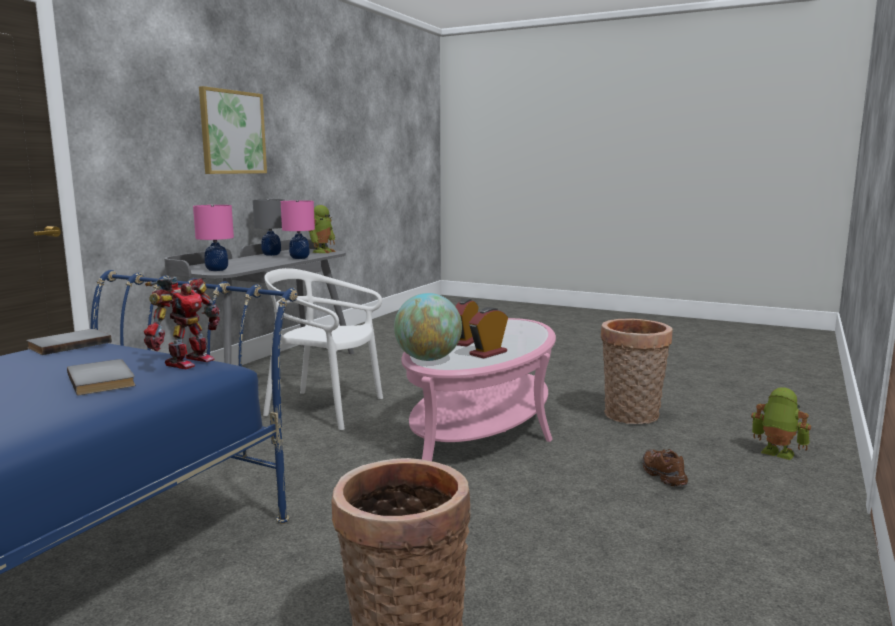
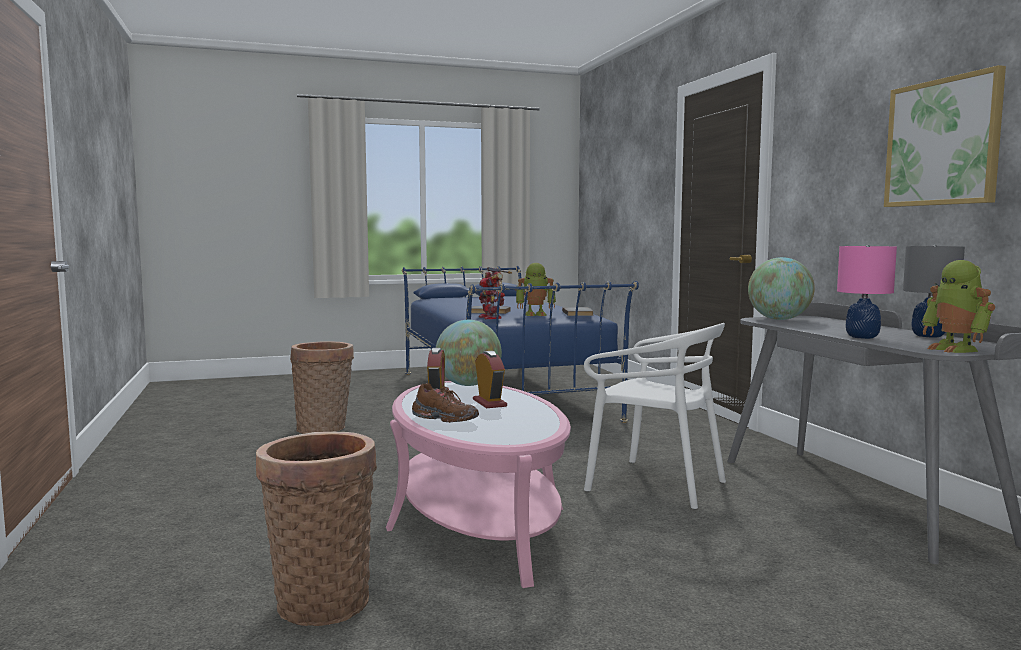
camera: 135 degrees right, 5 degrees down
pink table lamp [193,205,234,271] -> globe [748,257,815,320]
white chair [263,268,383,430] -> white chair turned 60 degrees clockwise [584,323,726,509]
brown shoe [642,449,688,486] -> brown shoe moved to [412,383,479,423]
toy robot [751,387,811,460] -> toy robot moved to [516,263,556,316]

